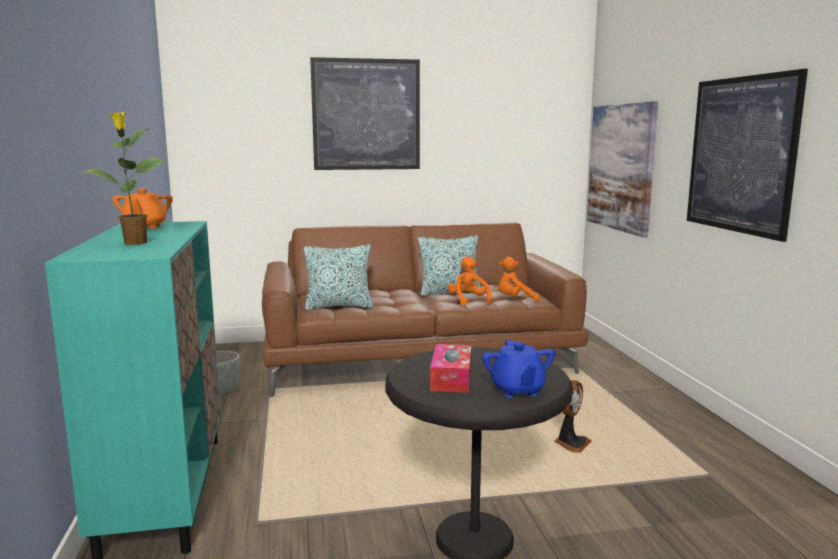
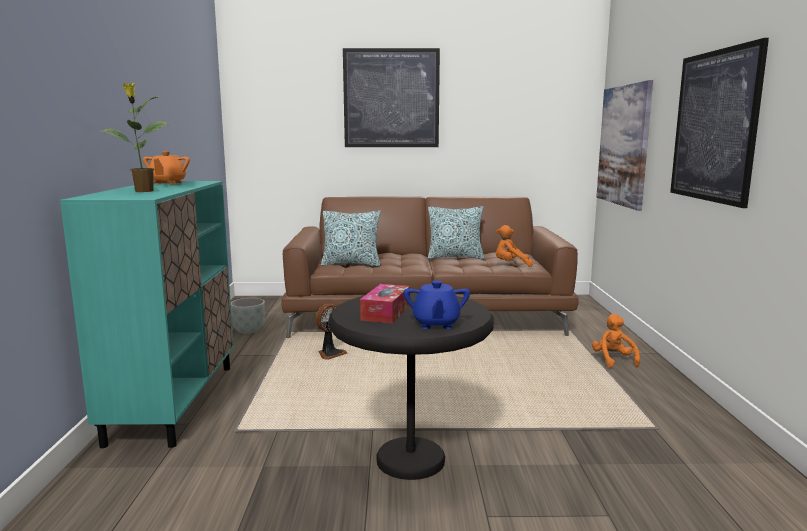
camera: 10 degrees right, 0 degrees up
orange plush toy [448,256,491,306] -> orange plush toy moved to [592,314,640,368]
fan [554,380,591,453] -> fan moved to [316,304,347,360]

